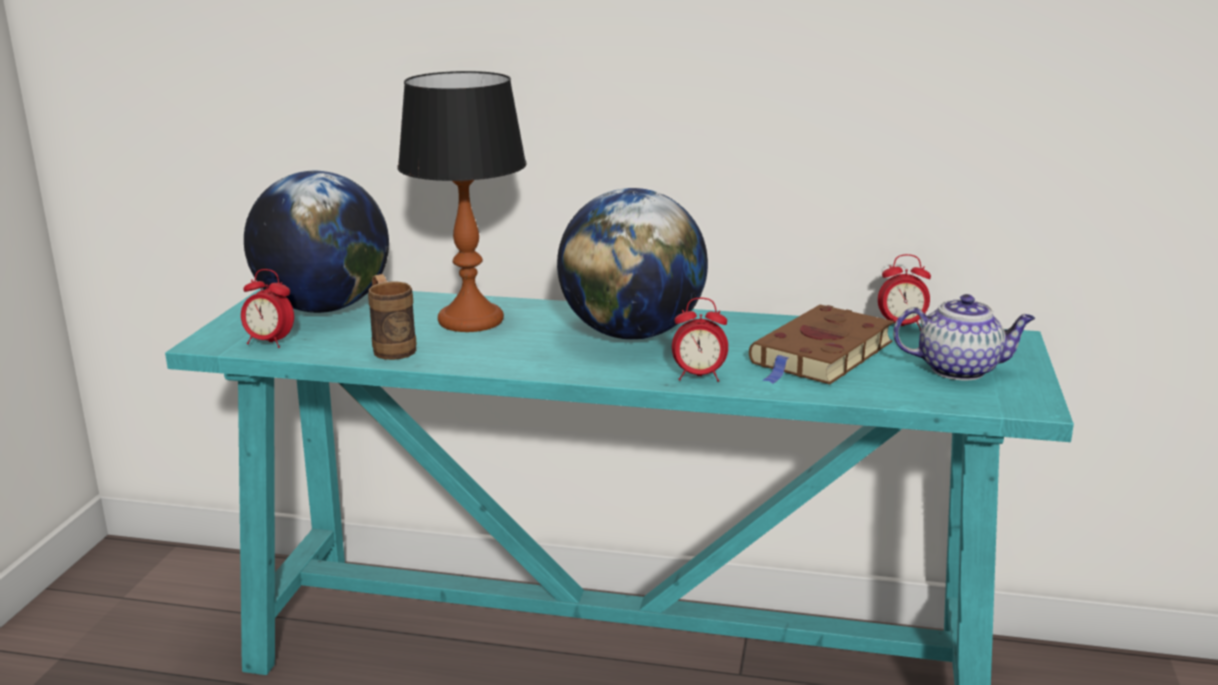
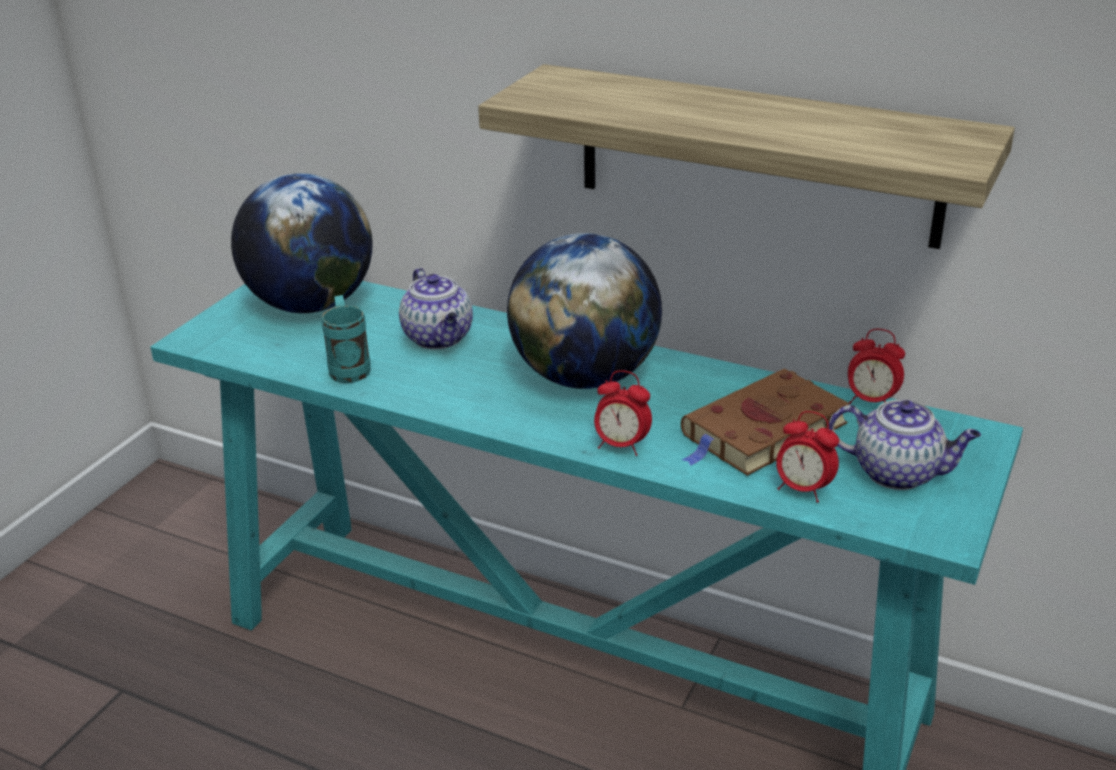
camera: 15 degrees right, 10 degrees up
alarm clock [241,269,294,348] -> alarm clock moved to [776,411,839,502]
brown mug [368,274,417,360] -> turquoise mug [322,295,371,383]
table lamp [398,71,527,332] -> teapot [399,268,473,349]
none -> shelf [478,64,1015,249]

